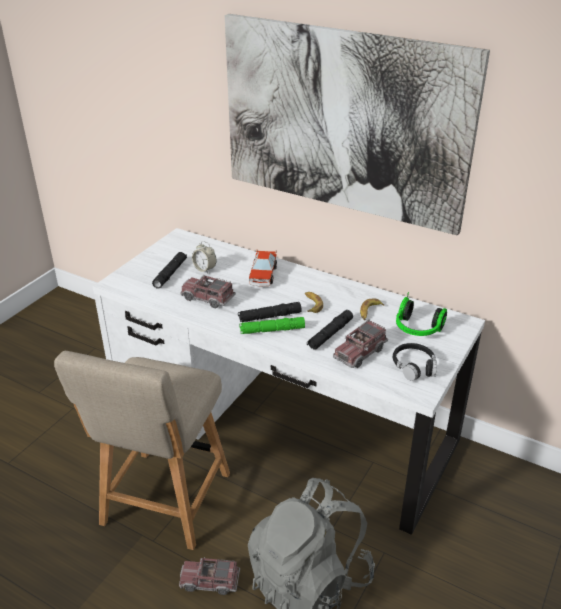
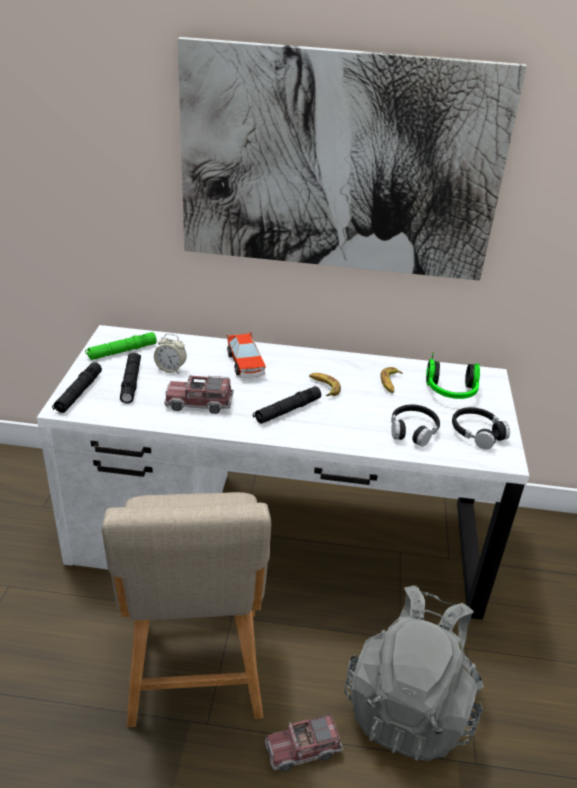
camera: 25 degrees left, 0 degrees up
green flashlight [239,317,305,334] -> green flashlight moved to [85,332,157,360]
black flashlight [307,310,353,350] -> black flashlight moved to [52,362,102,413]
toy truck [333,320,388,368] -> black headphones [391,405,440,447]

